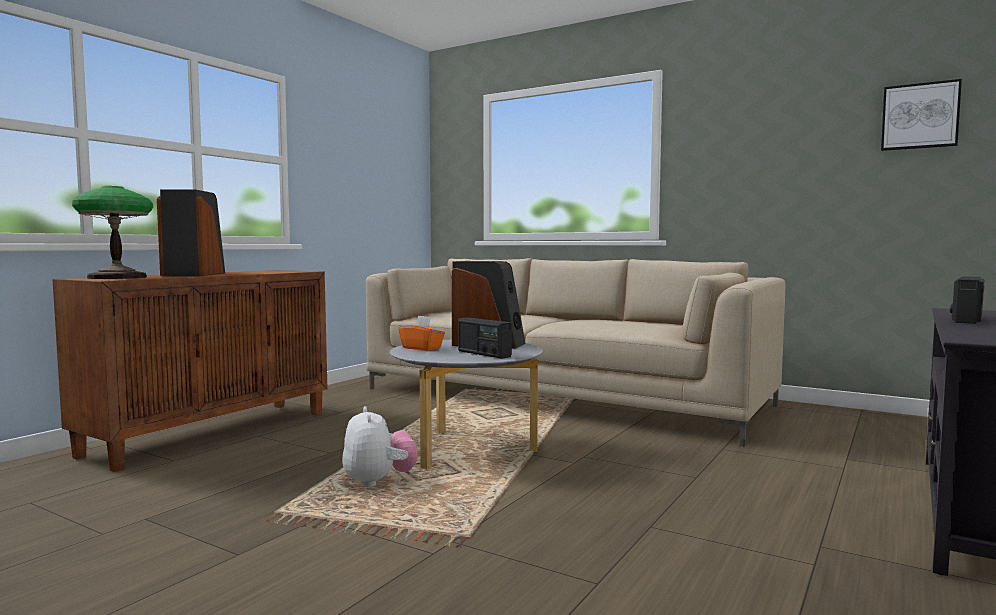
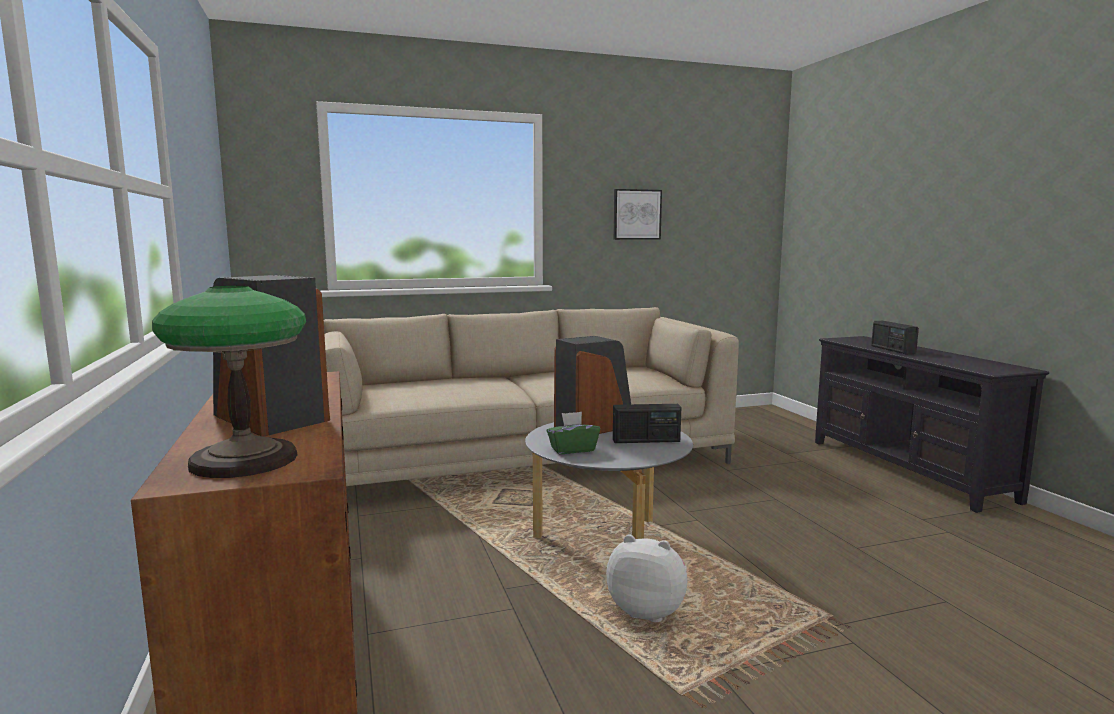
camera: 50 degrees left, 5 degrees up
orange tissue box [398,316,445,351] -> green tissue box [547,412,600,454]
picture [881,79,962,151] -> picture moved to [613,189,662,240]

